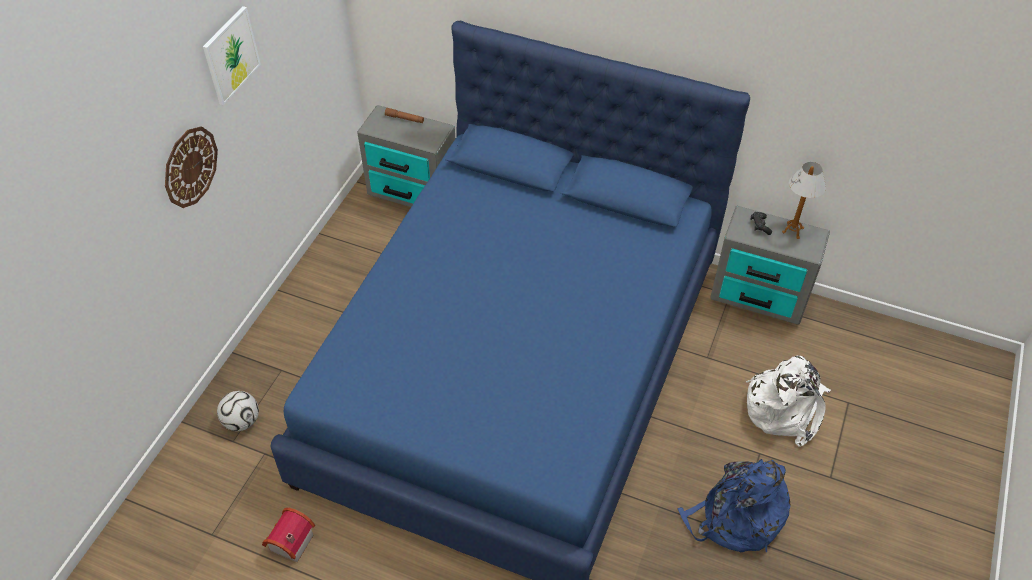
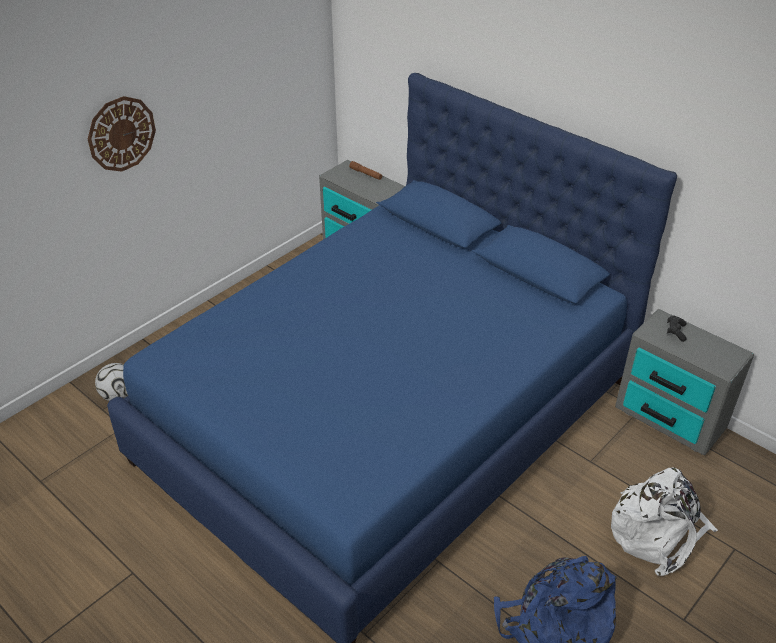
camera: 20 degrees right, 10 degrees down
picture [203,6,261,105] -> none
toy house [262,508,315,562] -> none
table lamp [782,162,826,239] -> none

